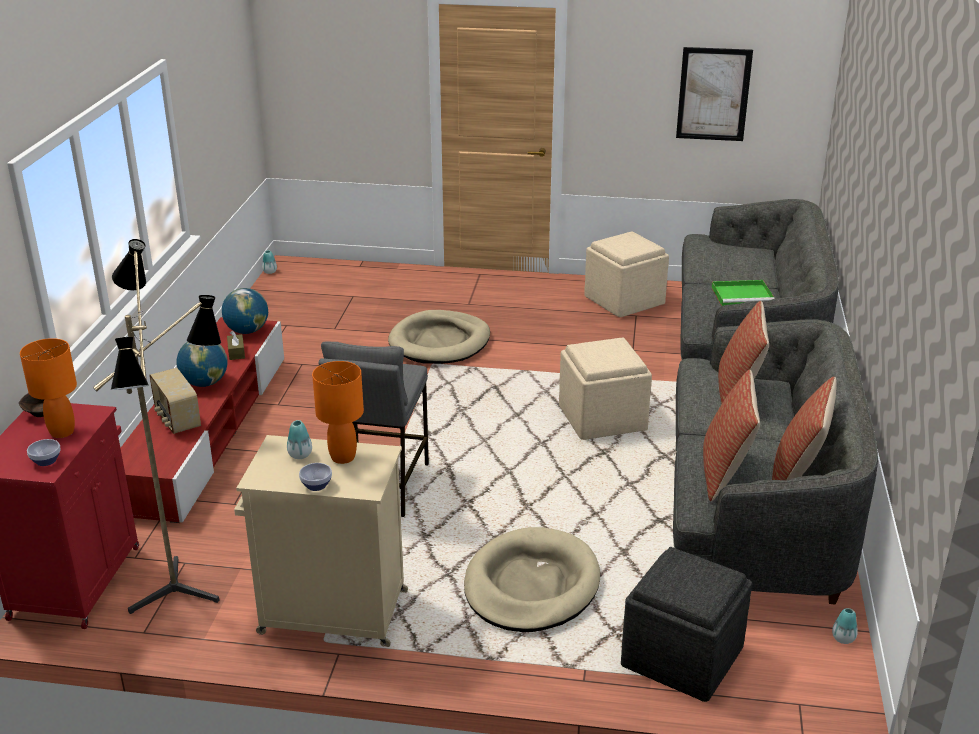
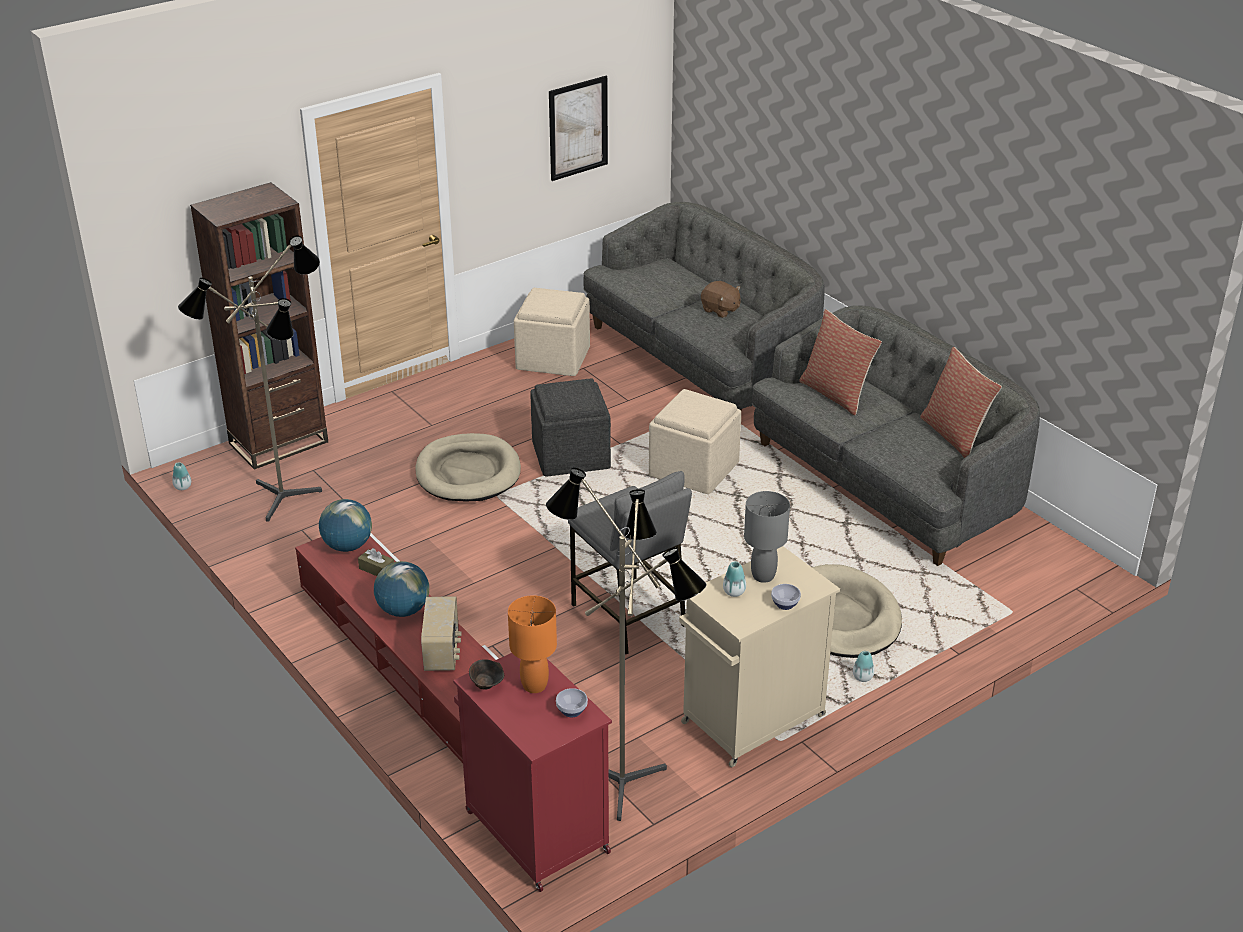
camera: 45 degrees left, 5 degrees up
radio [149,368,201,434] -> radio turned 105 degrees counterclockwise [421,596,462,671]
orange table lamp [312,361,364,464] -> grey table lamp [744,491,790,583]
grey ottoman [621,547,752,702] -> grey ottoman moved to [530,378,611,476]
pillow [703,370,760,501] -> none
green tray [712,280,775,306] -> brown plush toy [701,281,741,318]
vase [832,608,858,644] -> vase moved to [853,651,874,682]
none -> floor lamp [178,236,322,522]
none -> brown bookcase [190,182,328,470]

